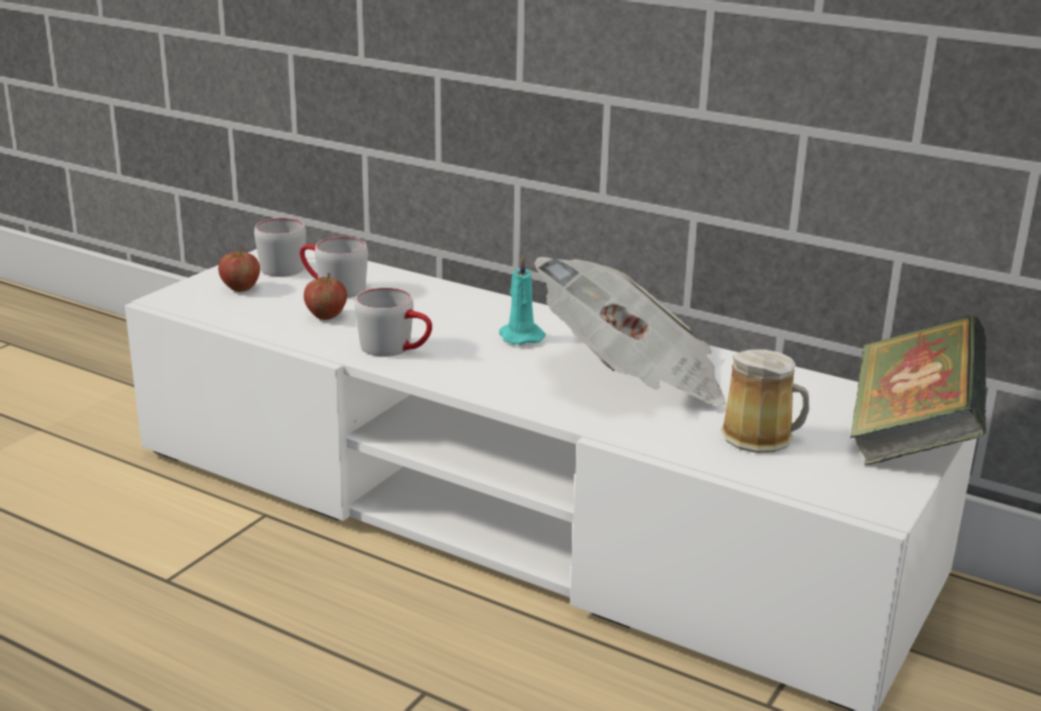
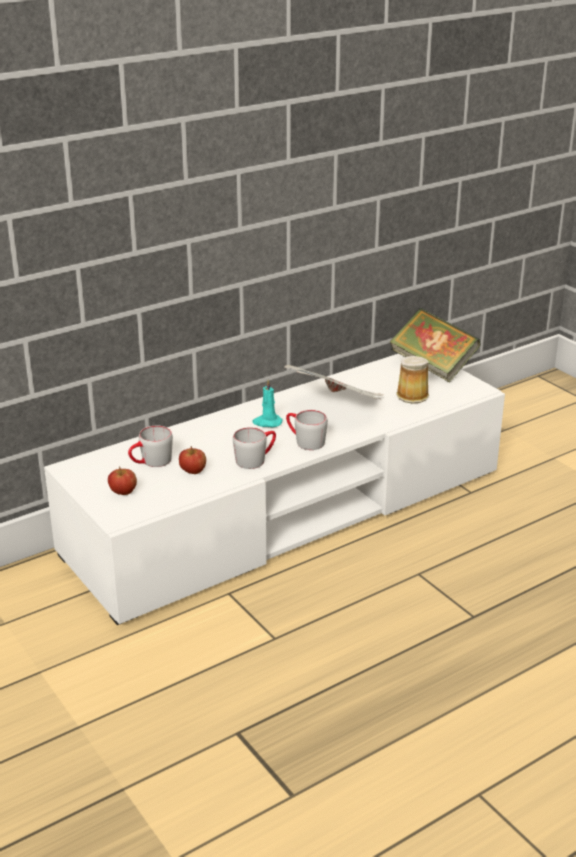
camera: 65 degrees left, 5 degrees up
grey mug [254,218,306,277] -> grey mug moved to [286,410,328,450]

